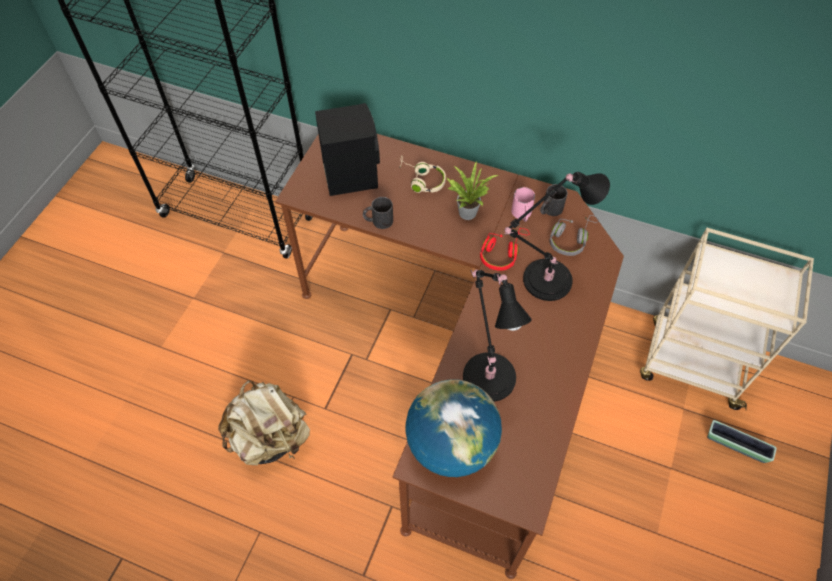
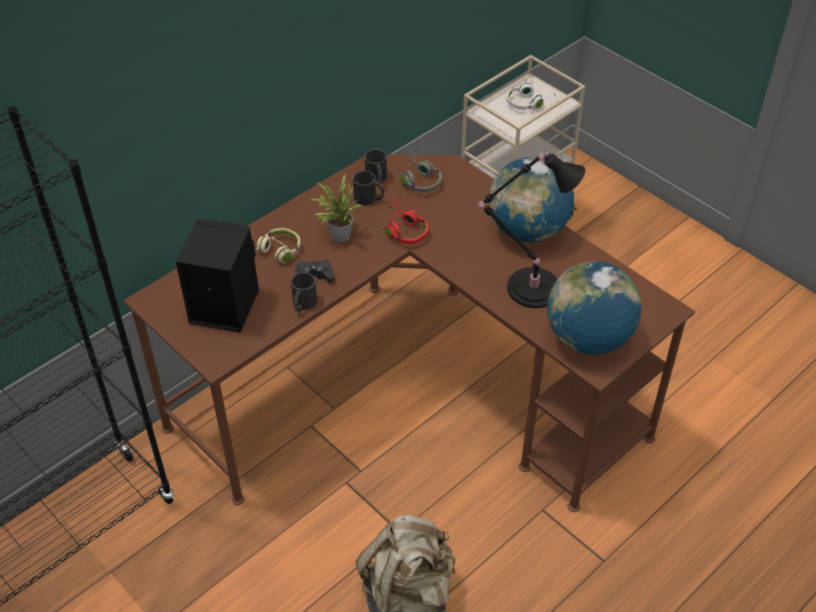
camera: 65 degrees left, 10 degrees down
black table lamp [504,172,610,301] -> none
pink mug [511,187,535,222] -> black mug [353,171,385,206]
planter [707,420,777,463] -> none
none -> black game controller [294,260,334,283]
none -> globe [489,157,574,242]
none -> white headphones [506,77,561,110]

